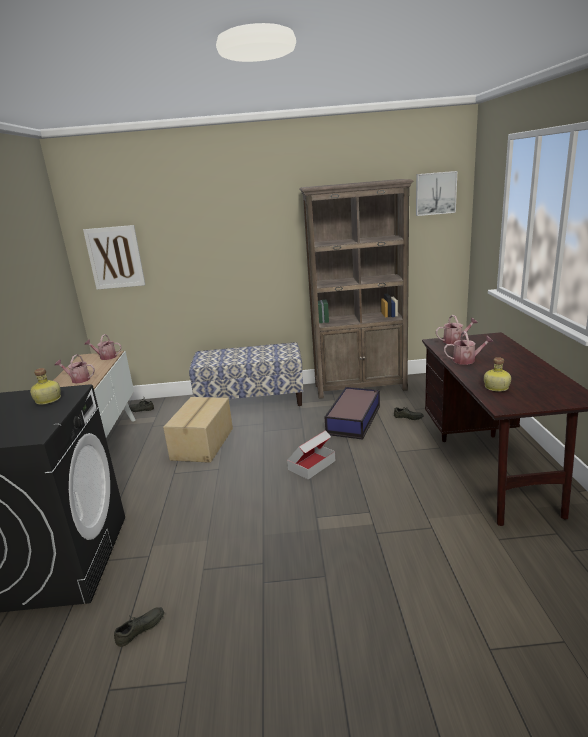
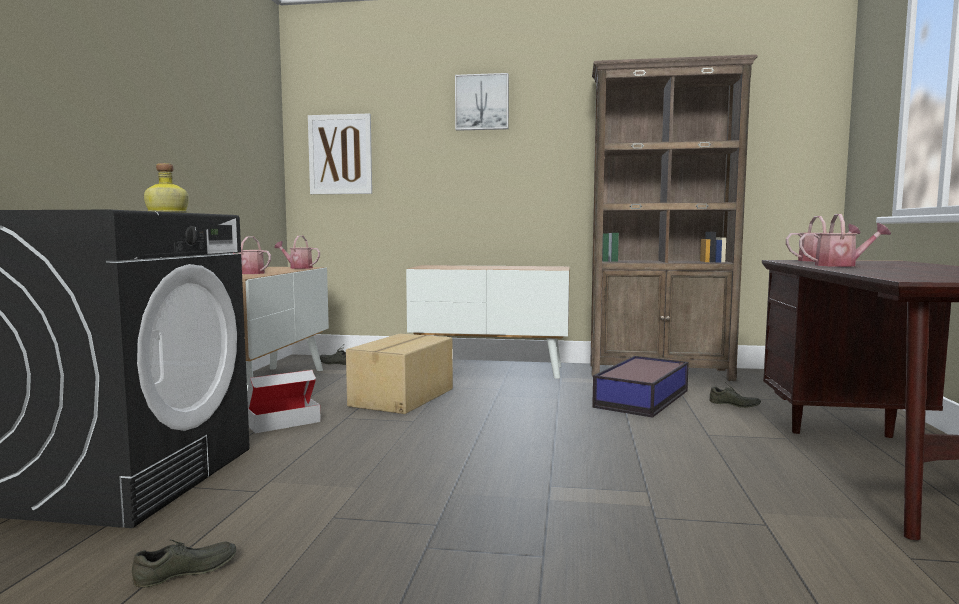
camera: 10 degrees right, 15 degrees down
bench [189,342,304,406] -> cabinet [406,265,570,379]
cardboard box [287,430,335,479] -> cardboard box moved to [247,370,321,433]
picture [416,171,457,216] -> picture moved to [455,73,509,131]
bottle [484,357,511,392] -> none

